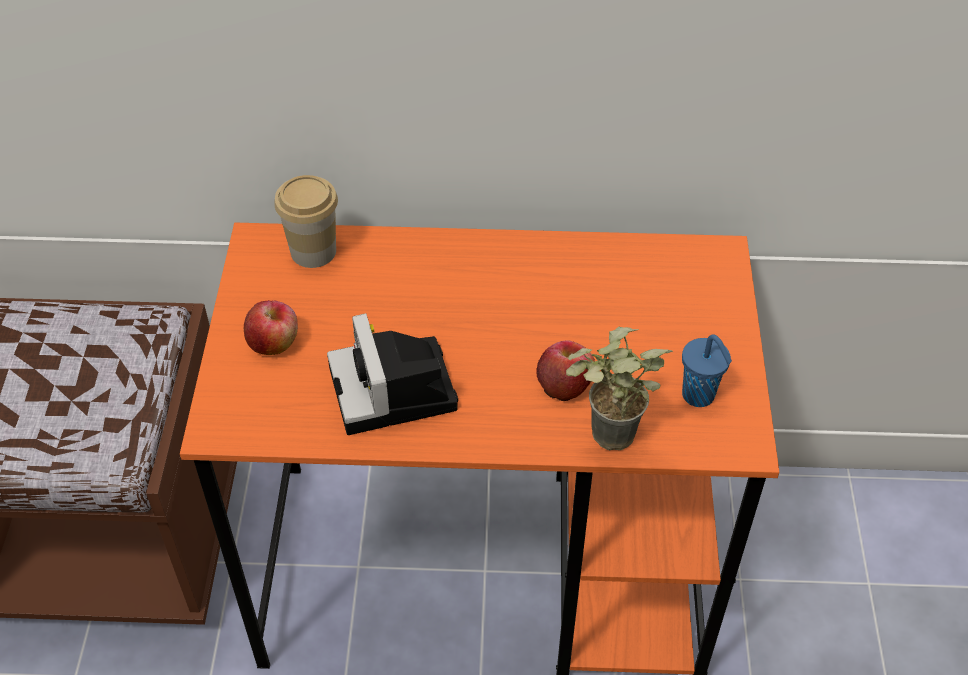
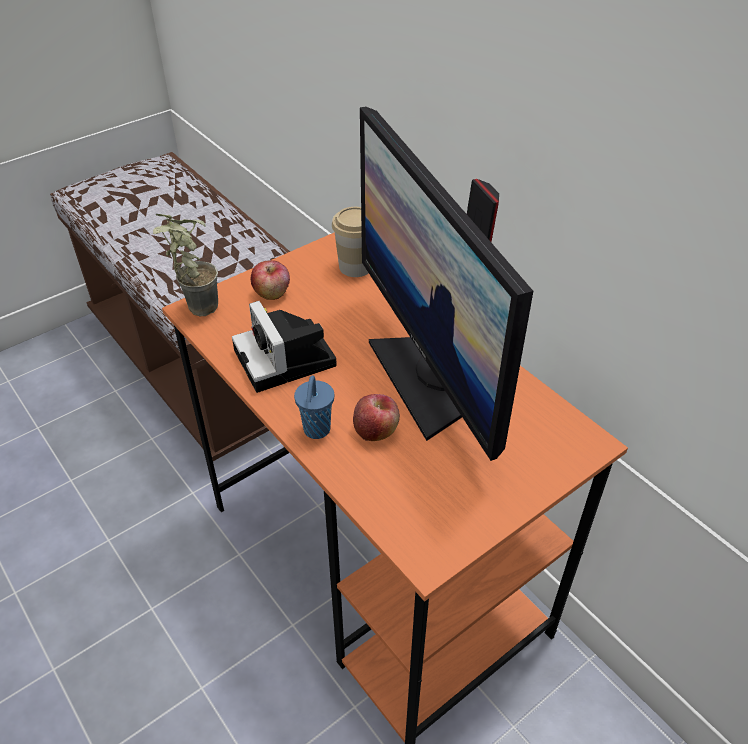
camera: 50 degrees right, 5 degrees down
camera [327,313,458,435] -> camera turned 60 degrees counterclockwise [232,301,337,393]
potted plant [566,327,673,450] -> potted plant moved to [153,214,218,316]
blue cup [682,335,732,407] -> blue cup moved to [294,375,334,439]
none -> monitor [360,106,533,461]

